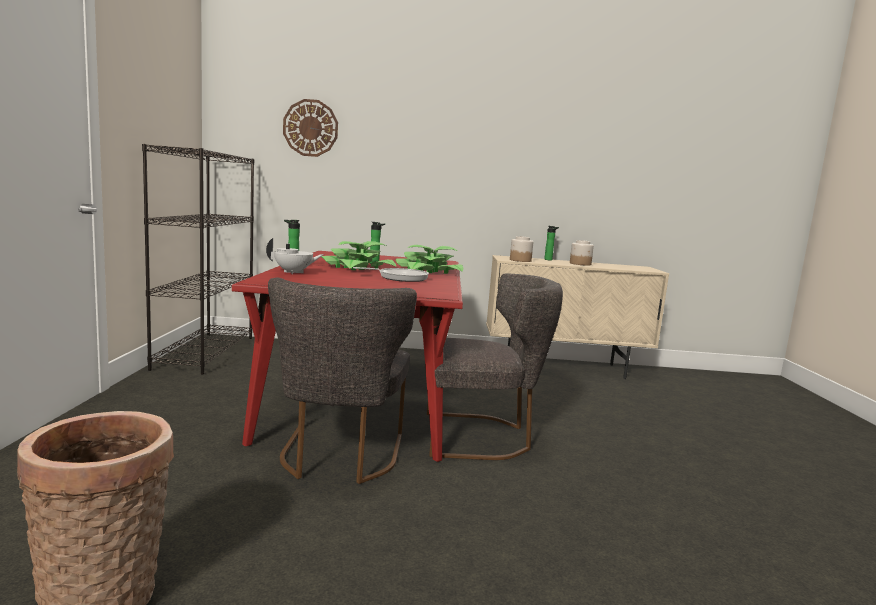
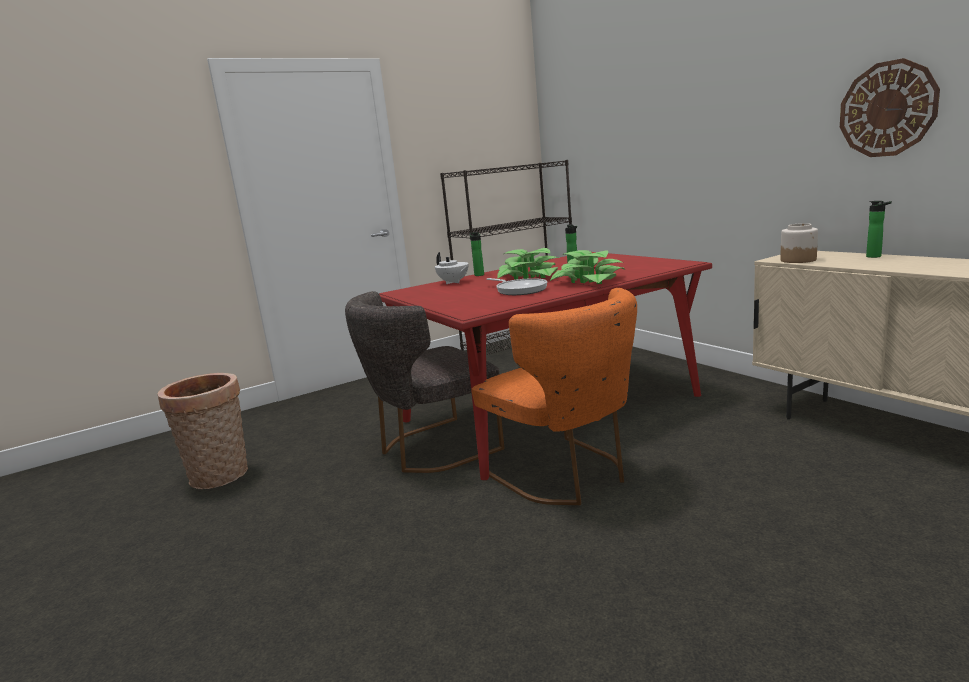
camera: 60 degrees right, 5 degrees up
wall clock [283,99,338,157] -> wall clock moved to [840,58,940,157]
grey chair [427,273,563,460] -> orange chair [471,288,637,505]
jar [570,240,594,266] -> none

